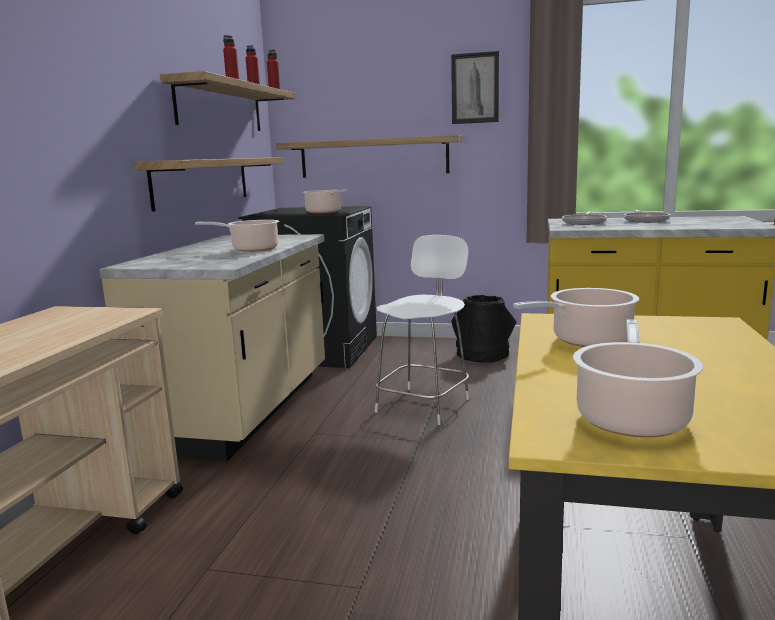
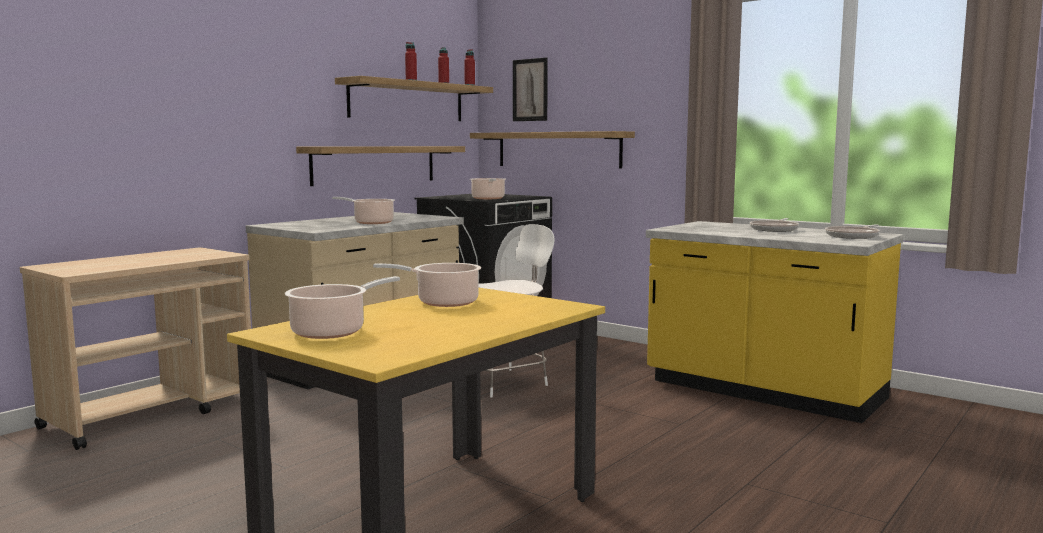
camera: 25 degrees right, 5 degrees down
picture [451,51,499,124] -> picture moved to [513,57,548,121]
black bucket [451,295,516,363] -> none
frying pan [562,211,607,225] -> frying pan moved to [825,225,880,239]

